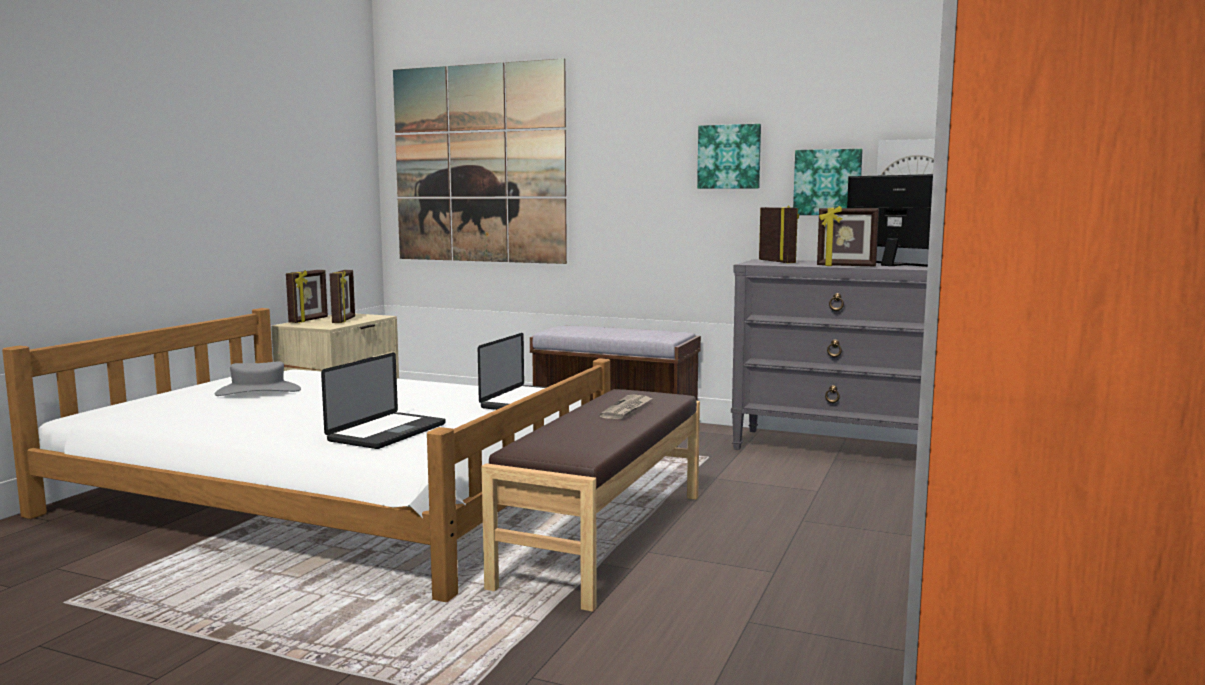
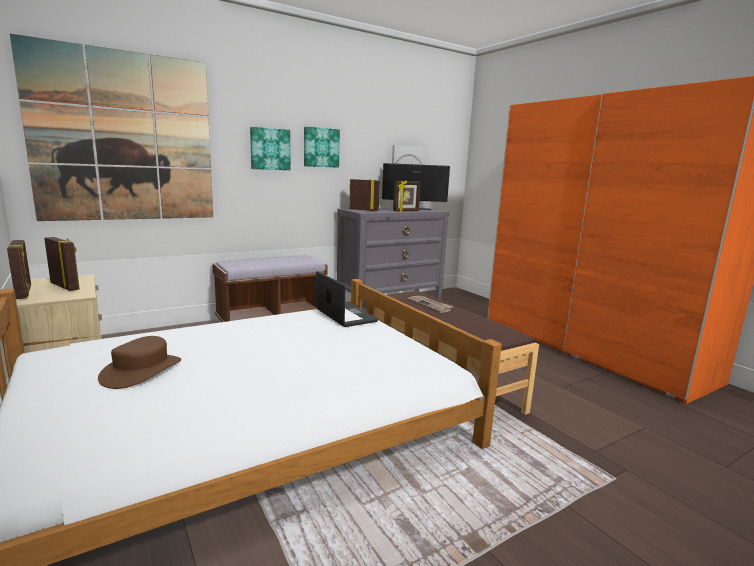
camera: 55 degrees left, 5 degrees up
grey hat [215,361,301,396] -> brown hat [98,336,181,389]
laptop [321,353,446,449] -> none
picture [793,149,863,215] -> picture moved to [250,127,291,170]

